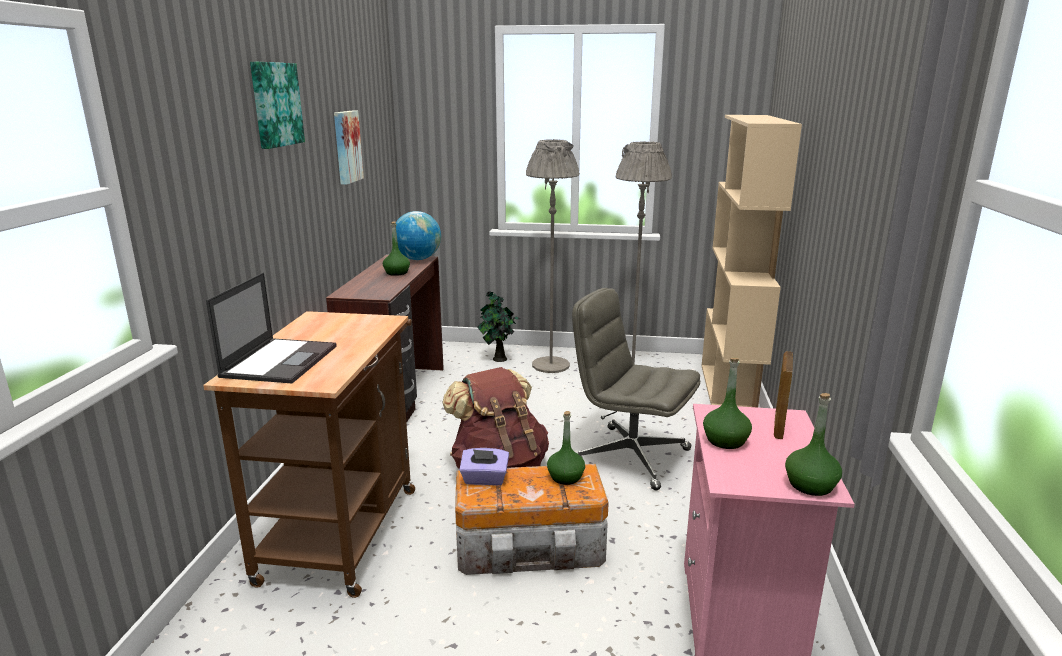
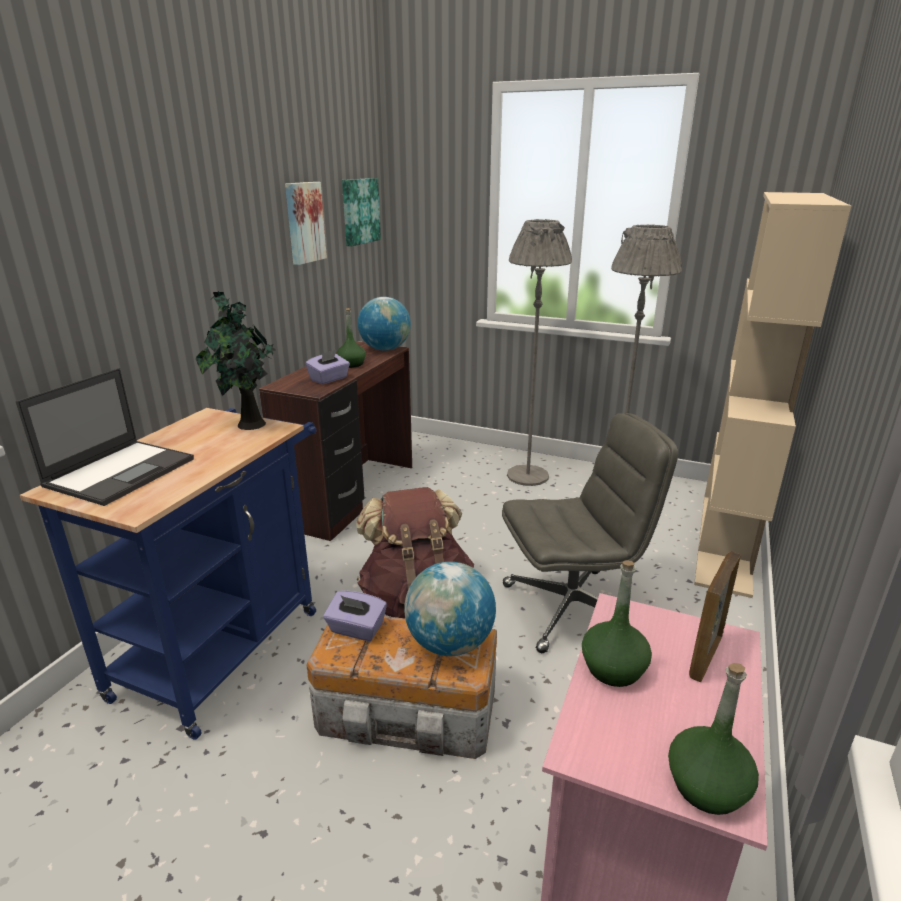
camera: 15 degrees right, 5 degrees up
brown cart [203,311,415,598] -> blue cart [20,408,316,740]
picture [250,62,305,149] -> picture moved to [342,178,381,246]
potted plant [477,291,520,362] -> potted plant moved to [196,289,276,430]
green bottle [547,411,585,485] -> globe [404,562,496,656]
grey office chair [572,288,700,491] -> grey office chair turned 120 degrees clockwise [502,413,678,653]
none -> purple tissue box [305,350,350,384]

